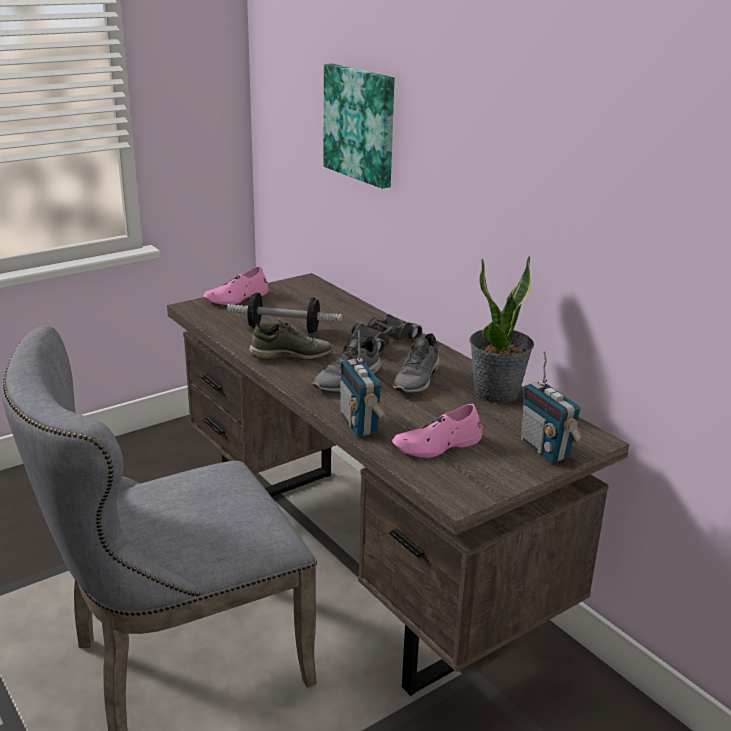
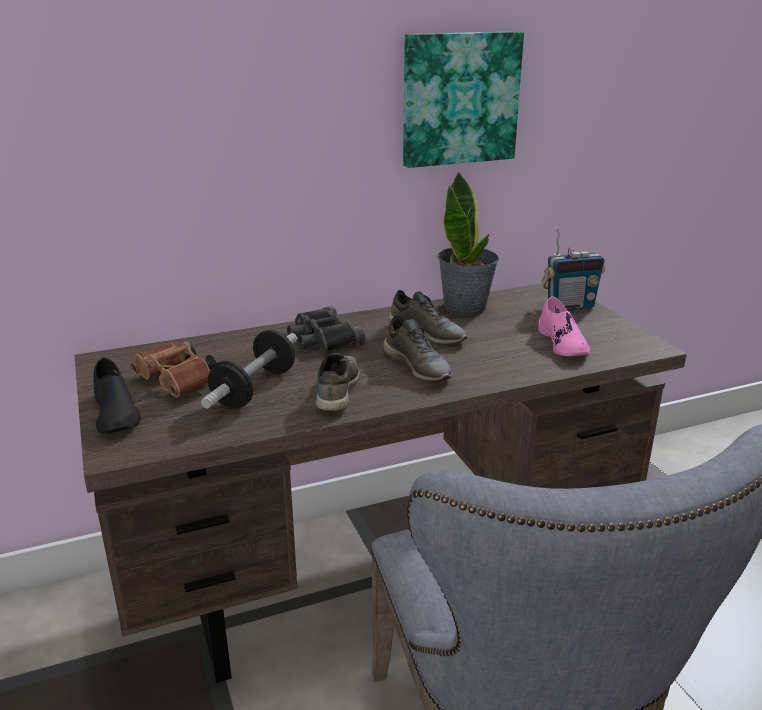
camera: 75 degrees left, 0 degrees up
pink shoe [203,266,268,305] -> black shoe [93,357,141,434]
picture [324,64,394,189] -> picture moved to [403,31,524,168]
radio [340,330,387,436] -> none
none -> brown binoculars [130,341,217,397]

